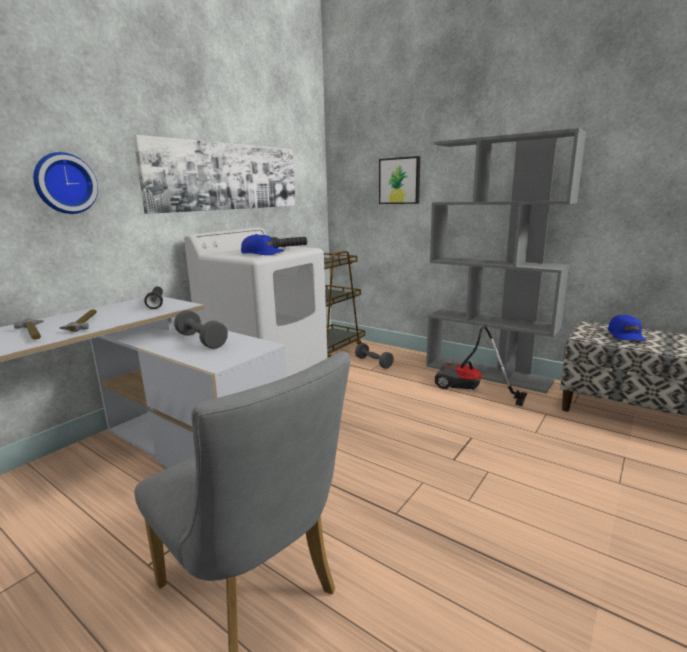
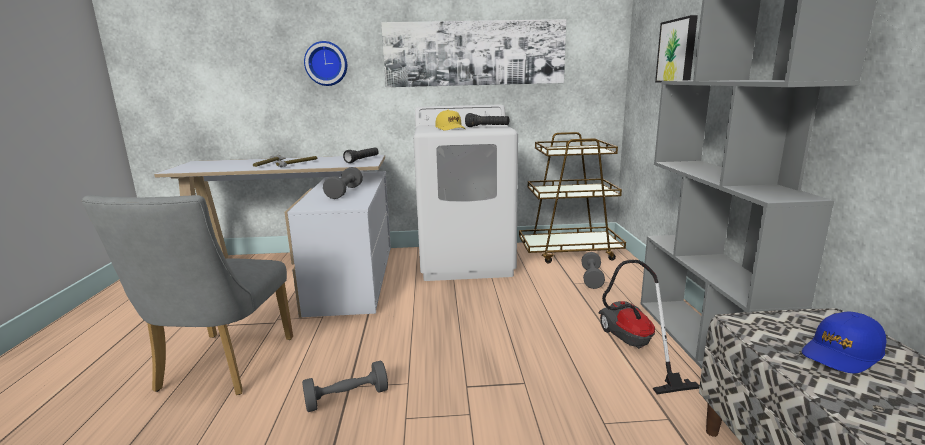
camera: 50 degrees right, 0 degrees up
blue cap [241,234,284,255] -> yellow cap [435,110,466,131]
none -> grey dumbbell [302,360,388,412]

